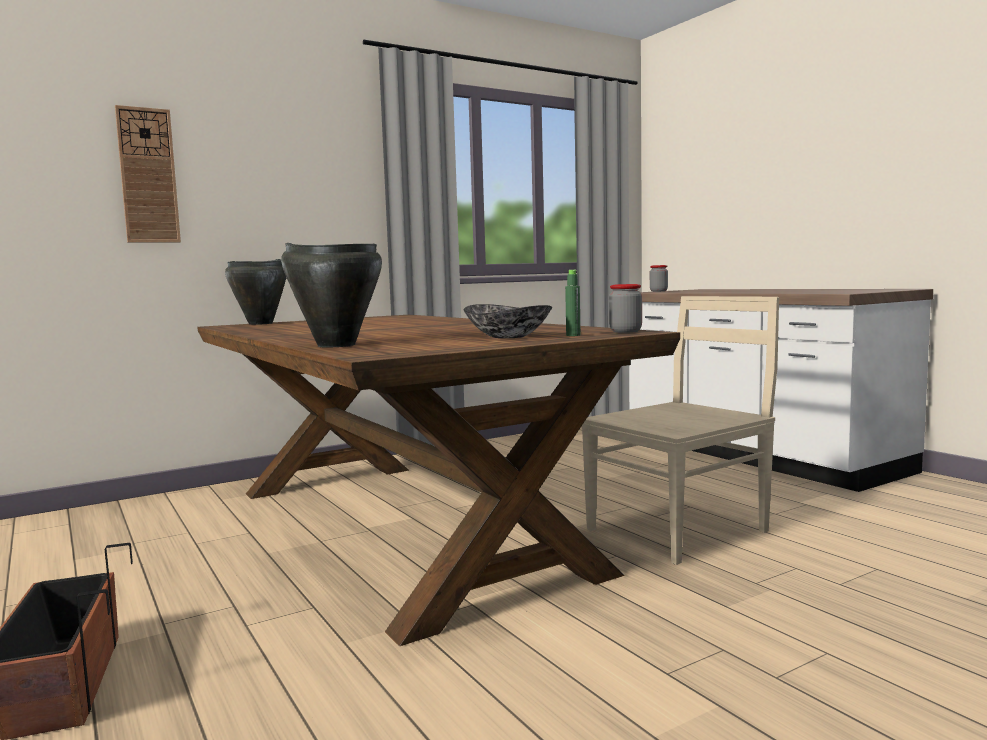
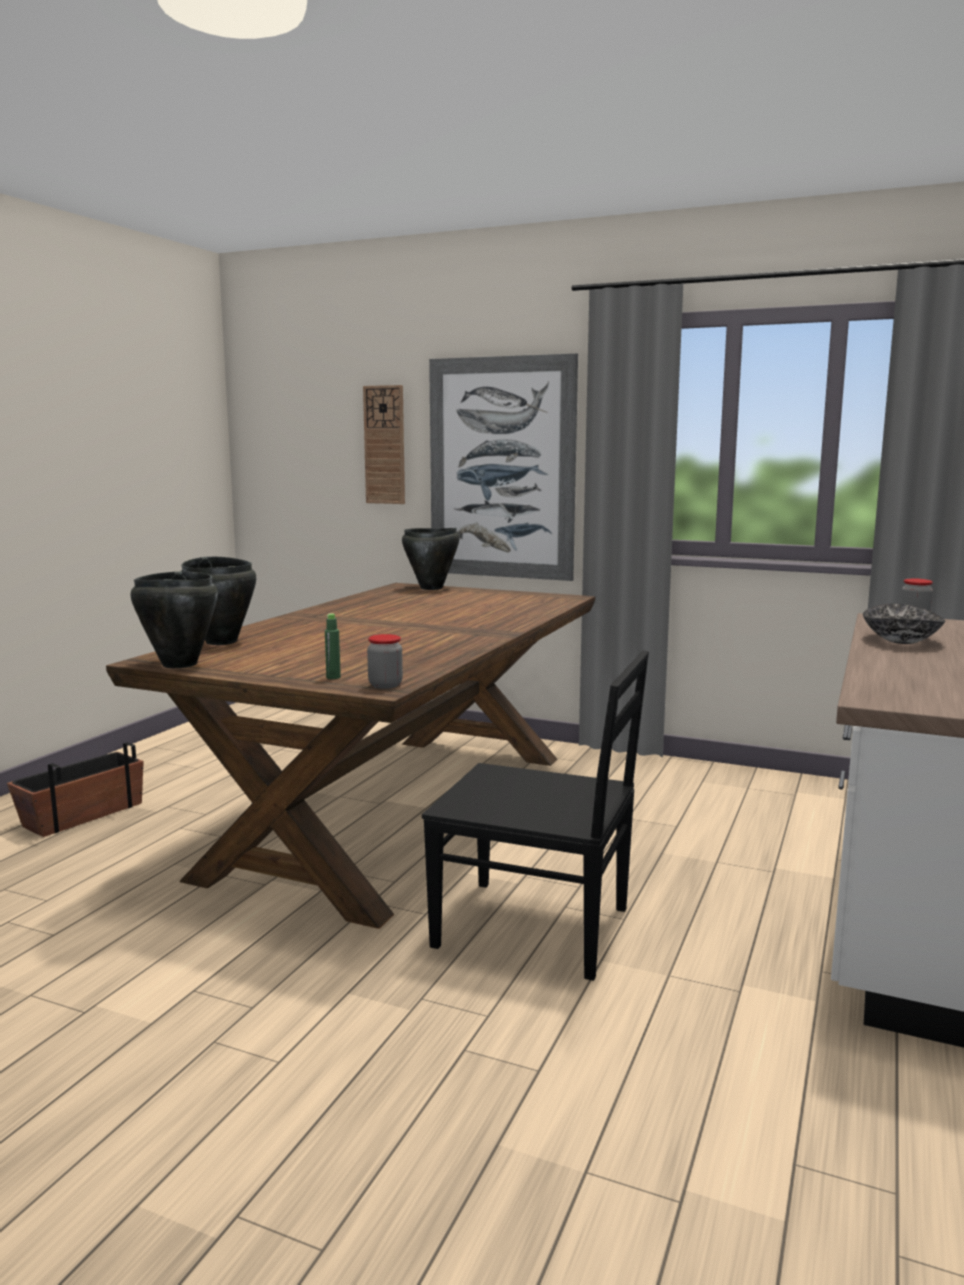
camera: 55 degrees right, 5 degrees up
bowl [464,304,552,338] -> bowl moved to [863,603,946,644]
beige chair [582,296,779,565] -> black chair [422,650,649,981]
none -> black cooking pot [130,571,218,668]
none -> picture [429,353,578,581]

